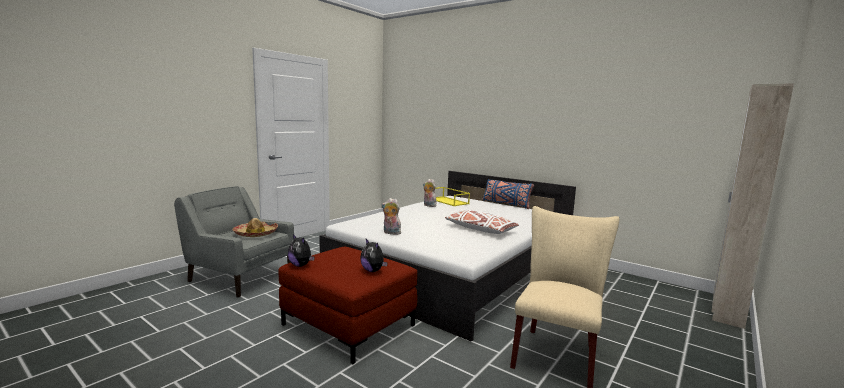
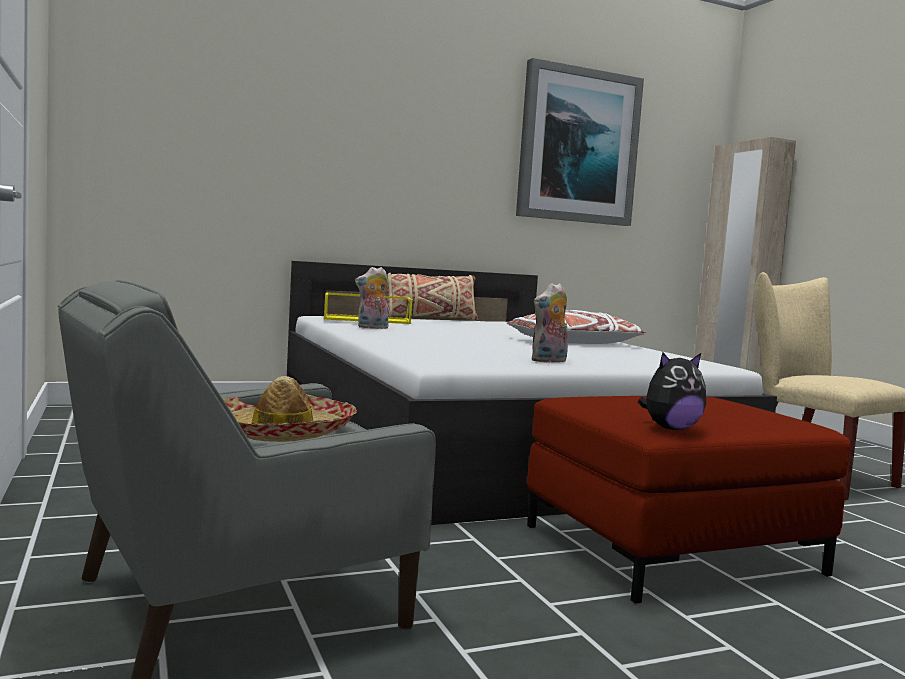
camera: 60 degrees left, 5 degrees down
plush toy [360,239,388,272] -> none
blue pillow [482,179,534,209] -> beige pillow [386,273,479,321]
none -> picture [516,58,644,226]

